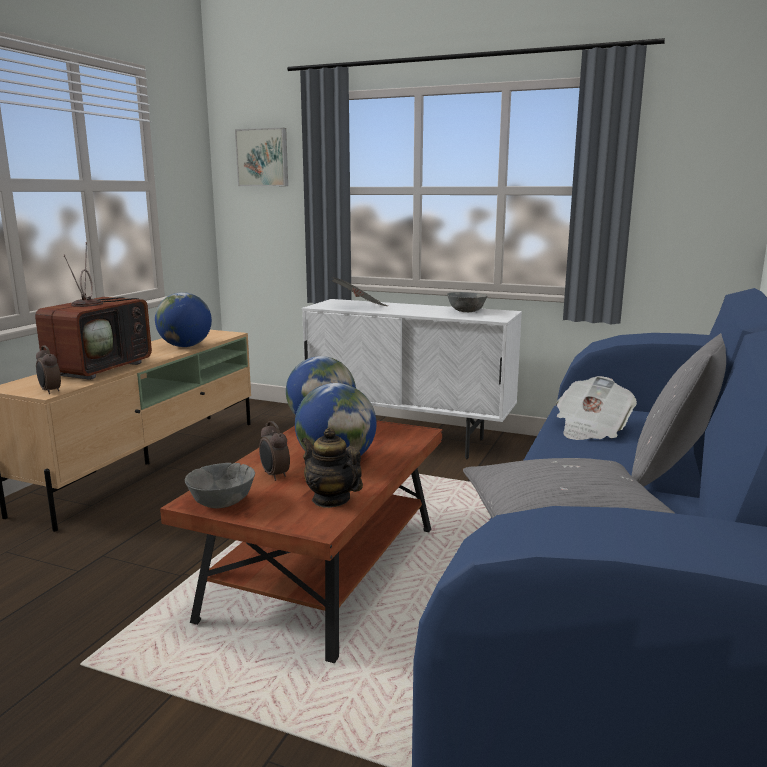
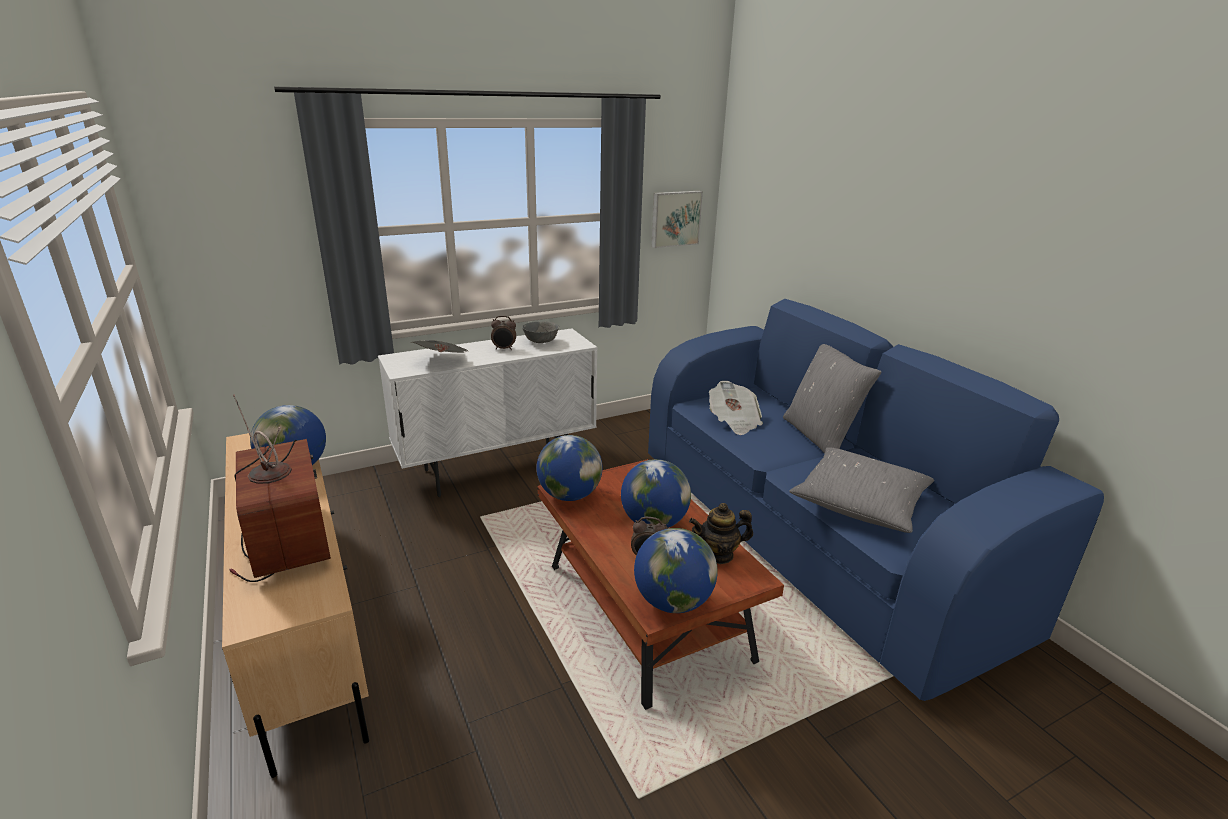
camera: 50 degrees left, 10 degrees up
alarm clock [36,345,61,394] -> alarm clock moved to [491,316,516,350]
grey bowl [185,463,255,508] -> globe [634,528,718,613]
picture [235,128,288,186] -> picture moved to [651,191,703,248]

